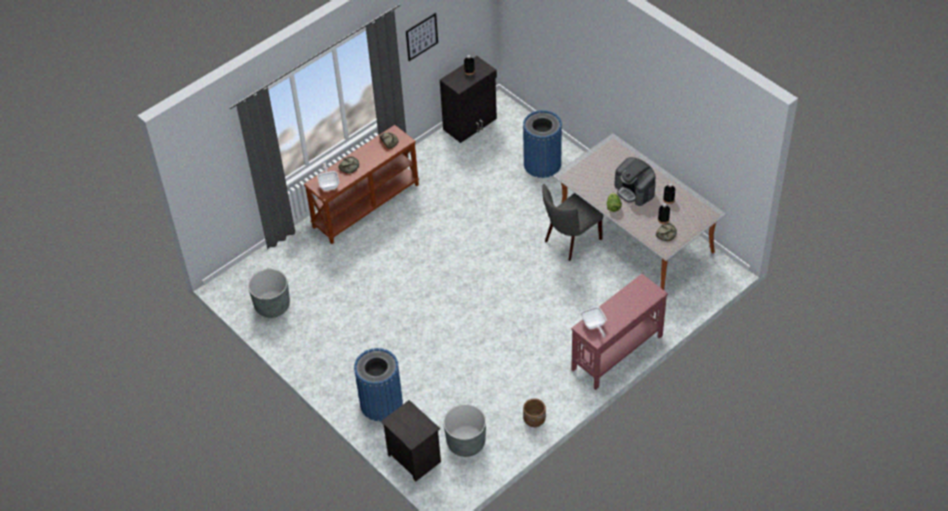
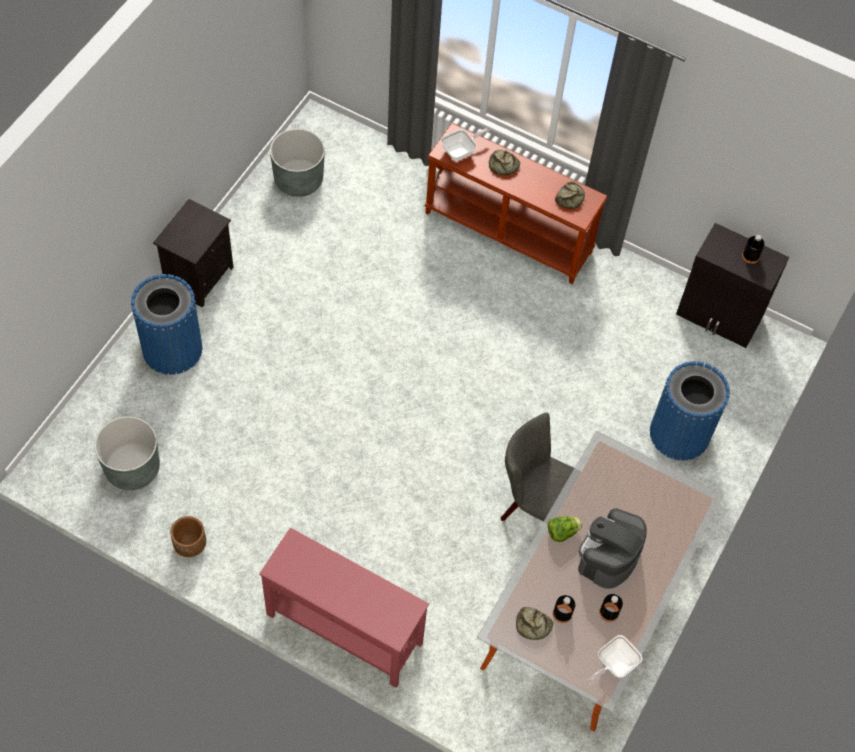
camera: 65 degrees right, 10 degrees up
black nightstand [381,400,441,482] -> black nightstand moved to [153,199,233,307]
picture [406,13,438,61] -> none
frying pan [580,306,607,338] -> frying pan moved to [587,635,642,685]

